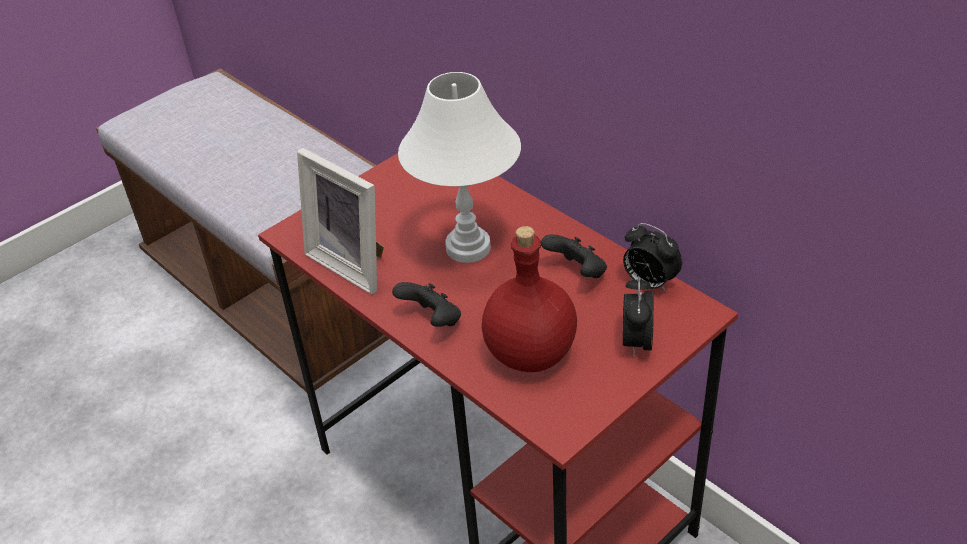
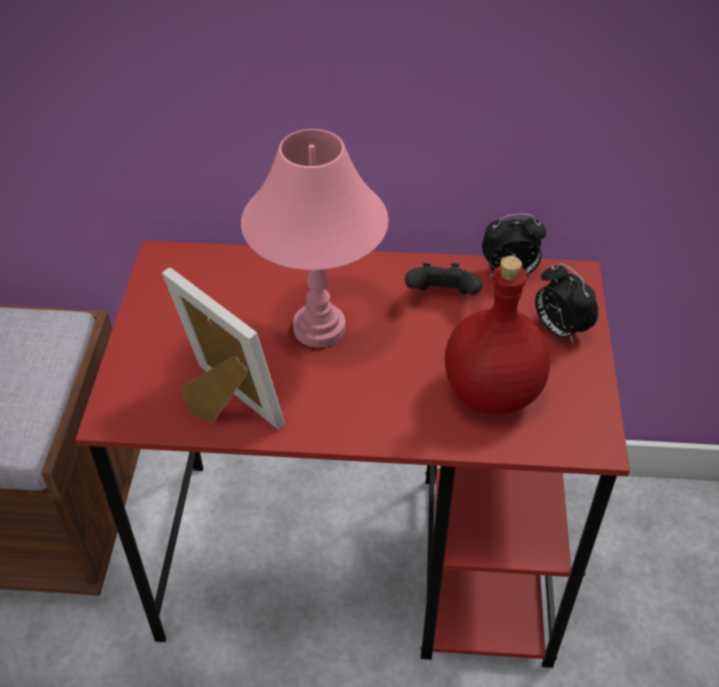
camera: 45 degrees left, 5 degrees up
picture frame [297,148,384,294] -> picture frame turned 135 degrees counterclockwise [162,268,285,430]
black game controller [392,282,461,327] -> none
white table lamp [398,72,521,263] -> pink table lamp [241,129,389,348]

